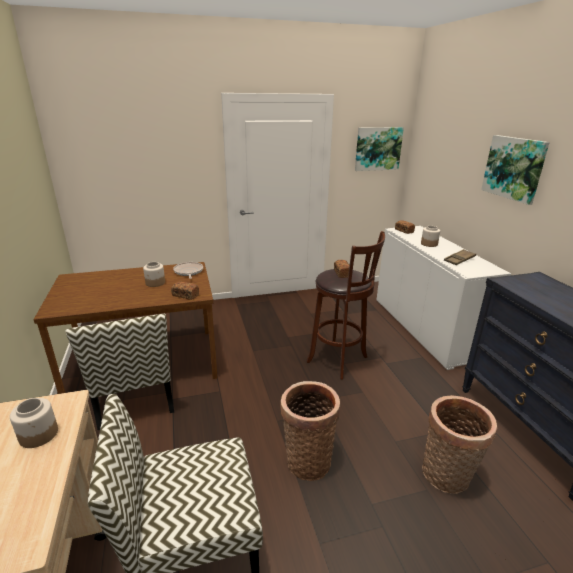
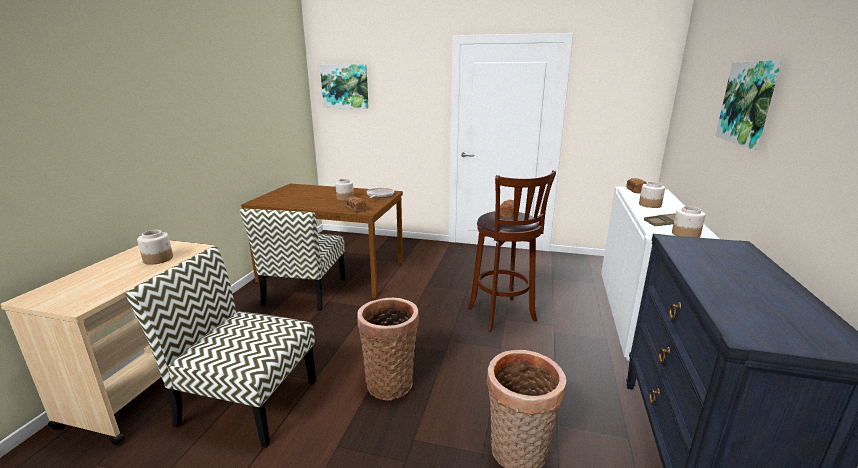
camera: 30 degrees right, 5 degrees down
picture [355,127,404,171] -> picture moved to [320,64,369,109]
none -> jar [672,206,705,238]

